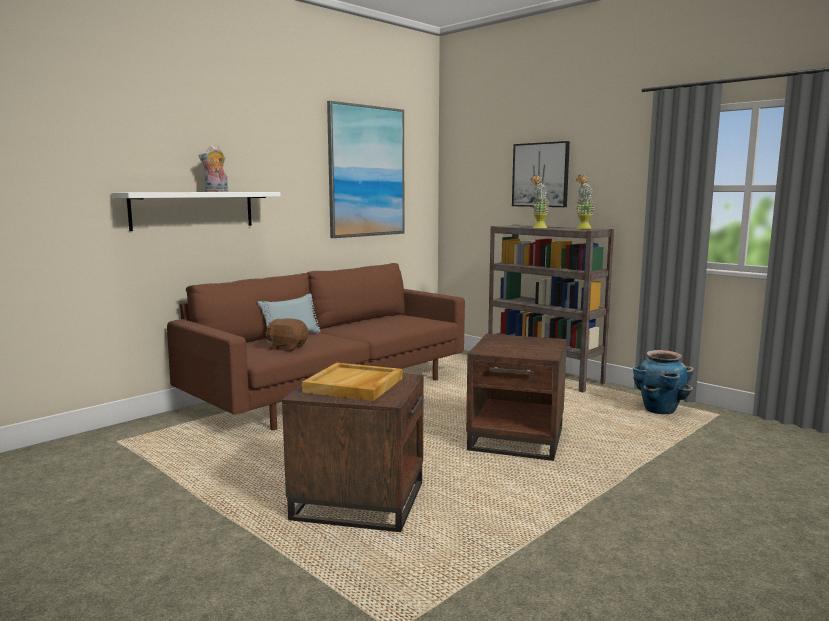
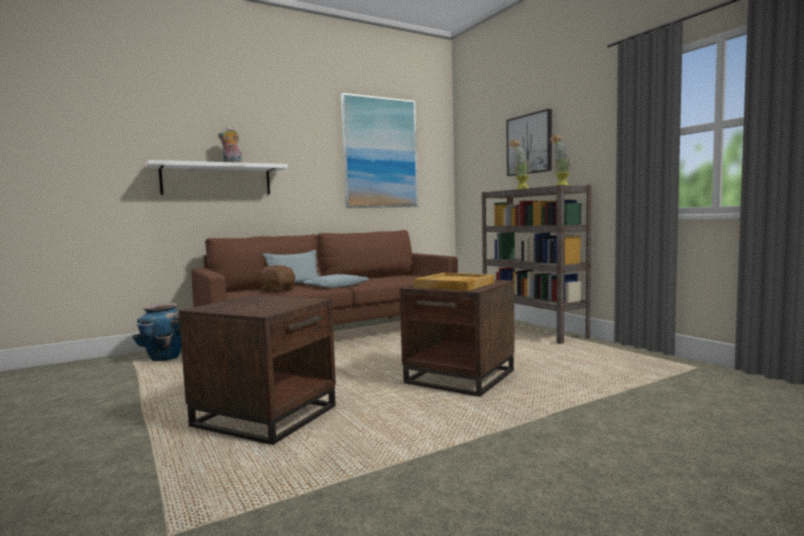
camera: 15 degrees right, 5 degrees down
beige tray [302,362,402,401] -> beige tray moved to [414,273,494,291]
planter [633,350,694,414] -> planter moved to [132,303,181,361]
none -> blue pillow [302,274,369,288]

